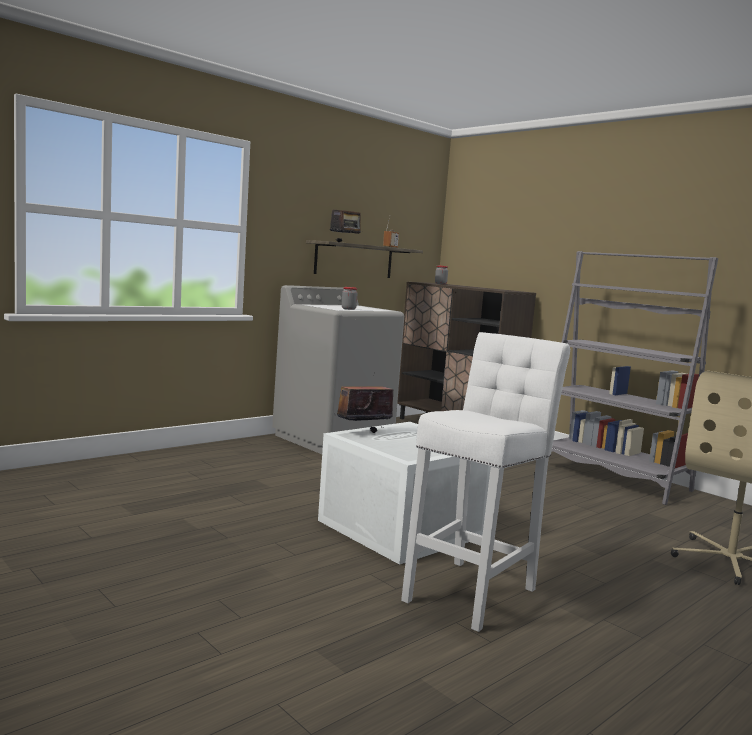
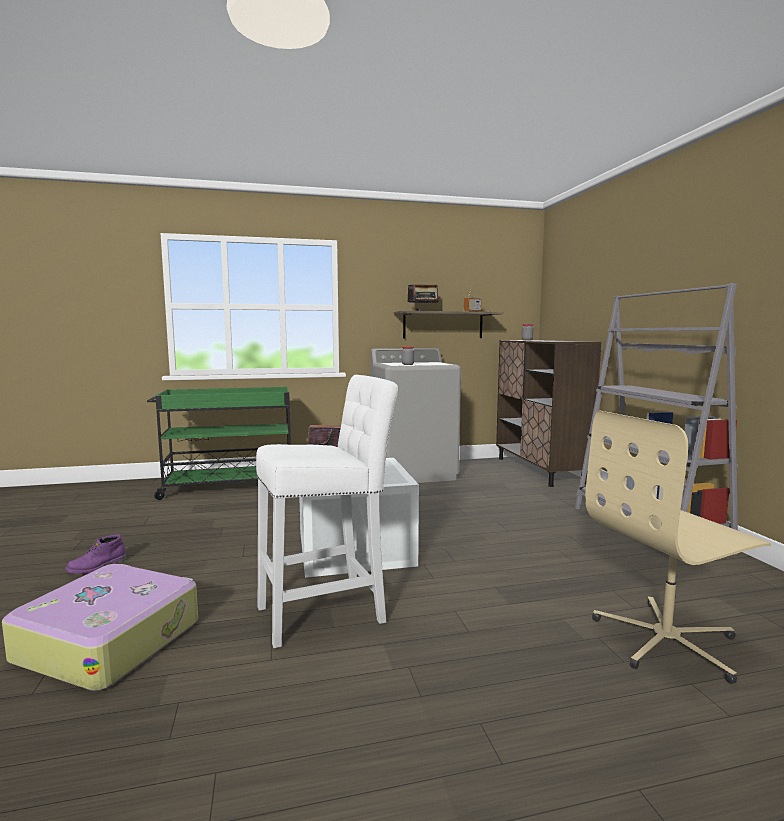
camera: 30 degrees right, 0 degrees up
none -> suitcase [2,564,198,691]
none -> purple boot [65,534,126,574]
none -> green cart [147,387,291,500]

